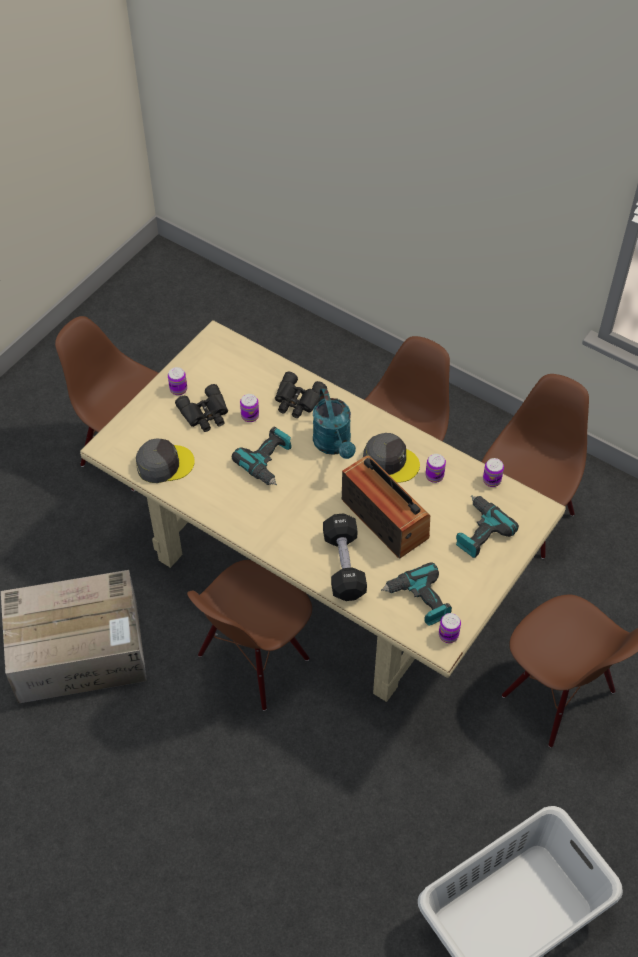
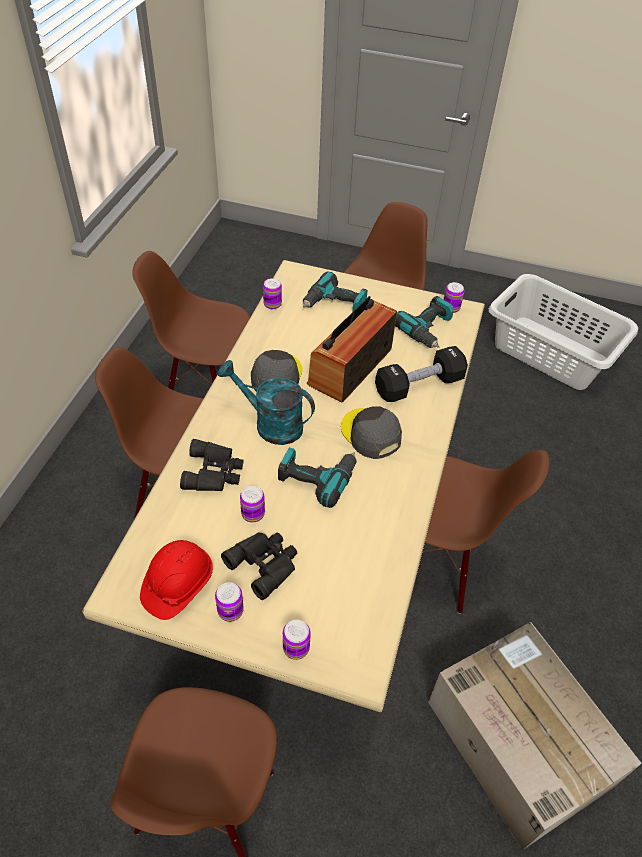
camera: 110 degrees left, 5 degrees down
grey cap [136,439,195,483] -> grey cap moved to [341,407,402,459]
turquoise watering can [313,388,356,459] -> turquoise watering can turned 120 degrees counterclockwise [217,360,315,445]
can [426,454,446,483] -> can moved to [283,620,311,660]
none -> red hard hat [140,540,213,620]

